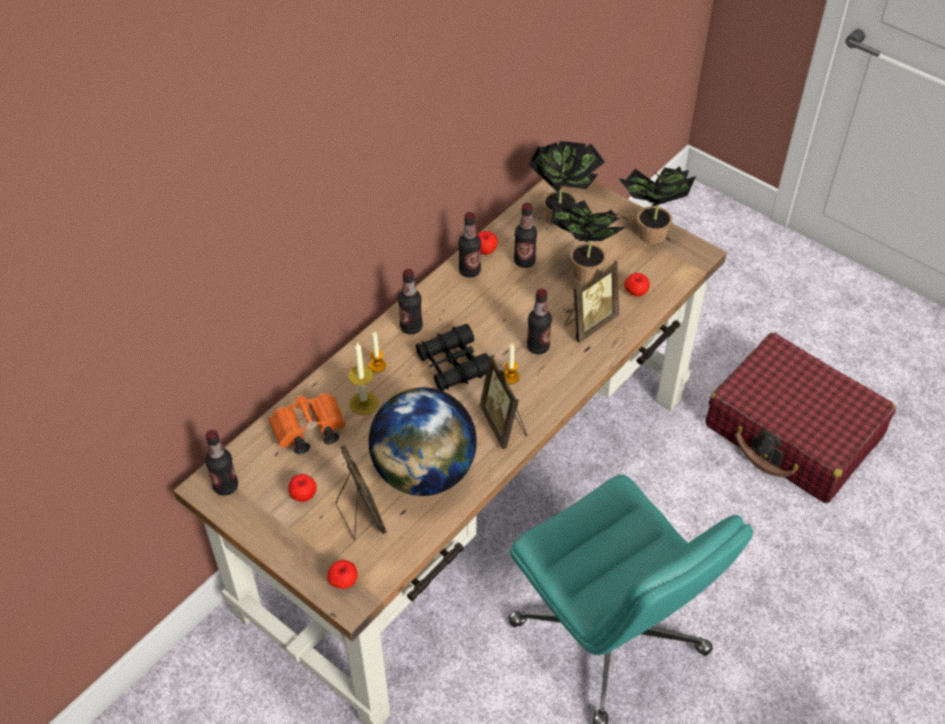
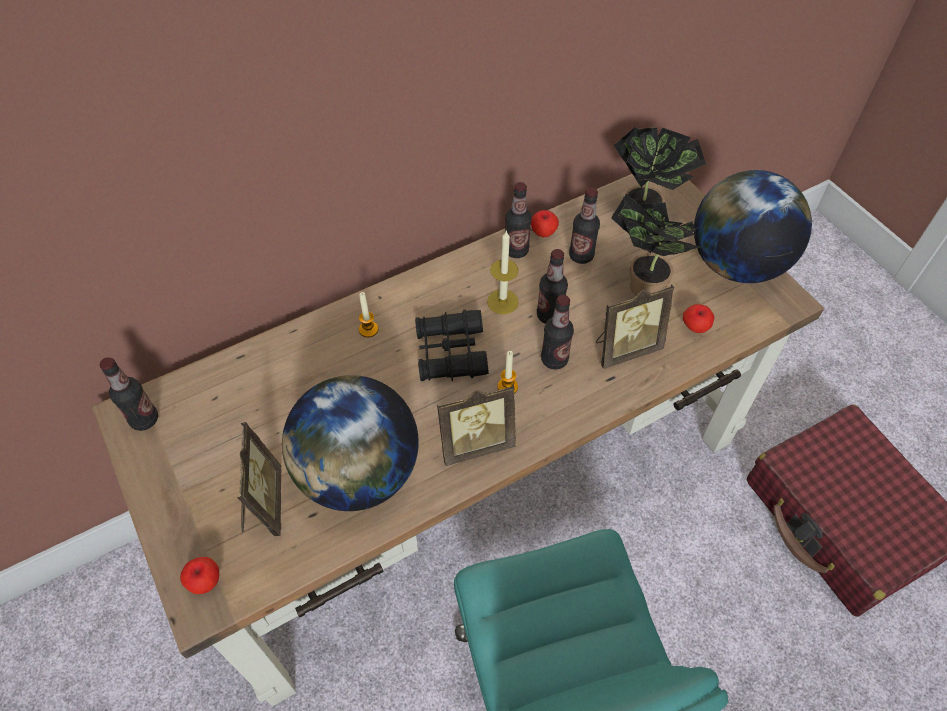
camera: 20 degrees right, 5 degrees up
orange binoculars [268,393,346,454] -> none
apple [288,474,317,502] -> none
candle [348,343,378,415] -> candle moved to [487,231,519,314]
bottle [398,269,423,335] -> bottle moved to [537,249,568,324]
picture frame [480,355,527,449] -> picture frame turned 105 degrees counterclockwise [437,384,516,466]
potted plant [619,166,696,244] -> globe [694,170,812,283]

